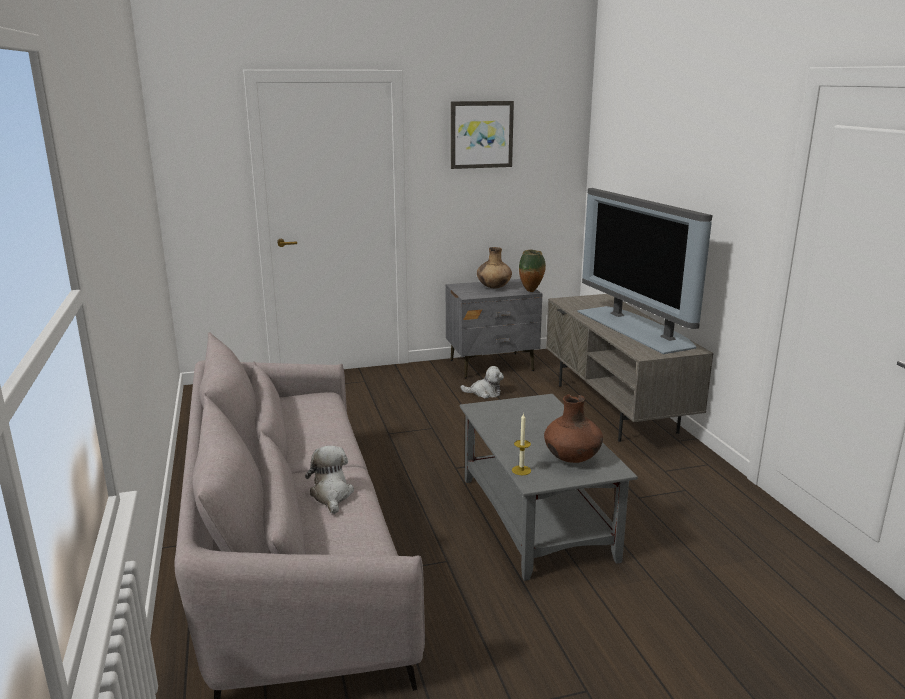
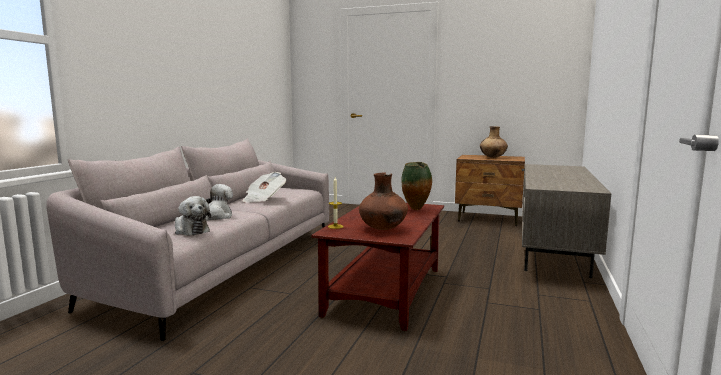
camera: 35 degrees right, 10 degrees down
grey nightstand [446,279,543,378] -> brown nightstand [455,155,525,226]
picture [451,101,514,169] -> none
plush toy [460,366,504,399] -> plush toy moved to [175,196,211,236]
grey coffee table [460,394,638,581] -> brown coffee table [311,203,444,331]
vase [519,250,546,292] -> vase moved to [401,162,432,210]
television [578,188,712,354] -> none
none -> newspaper [242,172,286,203]

